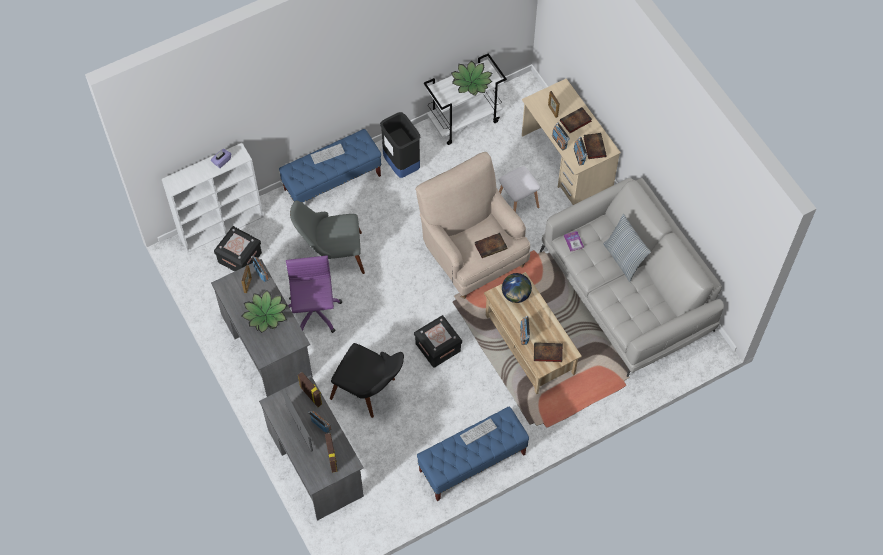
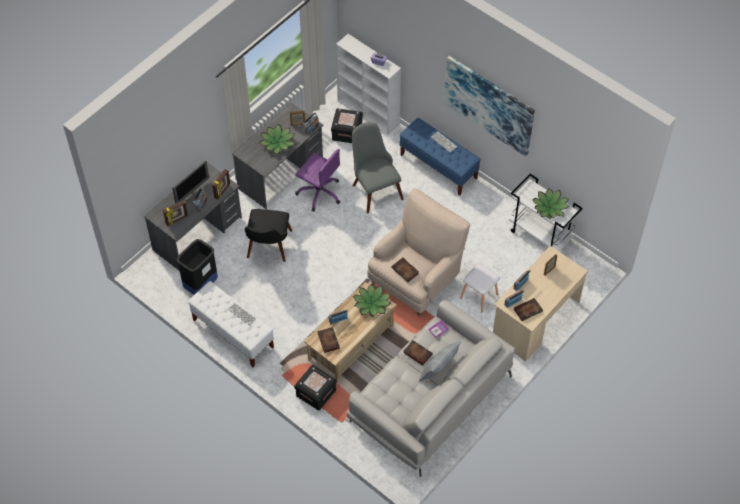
camera: 70 degrees right, 5 degrees down
purple office chair [286,255,342,333] -> purple office chair turned 60 degrees clockwise [295,149,340,212]
black trash can [380,112,420,178] -> black trash can moved to [176,239,218,295]
black storage box [414,315,462,368] -> black storage box moved to [294,365,337,411]
blue bench [417,407,529,501] -> white bench [188,281,274,367]
globe [502,273,532,303] -> potted plant [353,284,391,317]
book [560,107,592,133] -> book moved to [404,340,433,366]
none -> picture [444,56,535,157]

